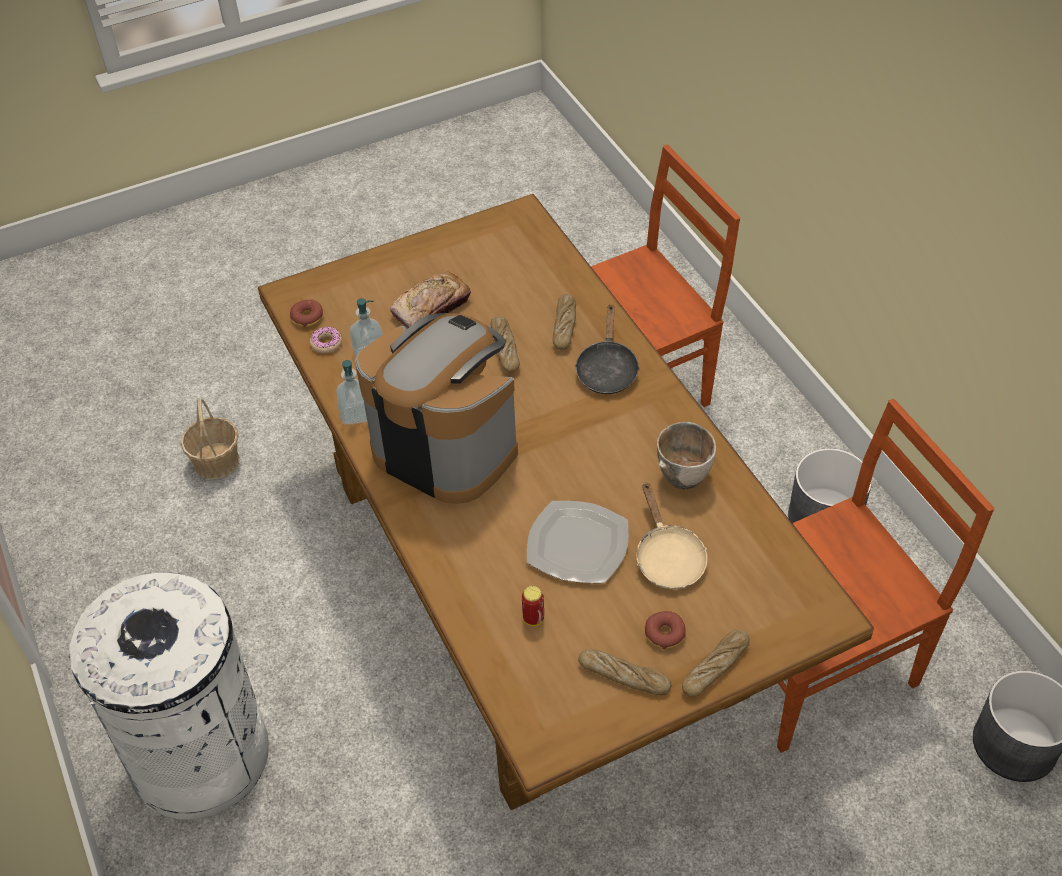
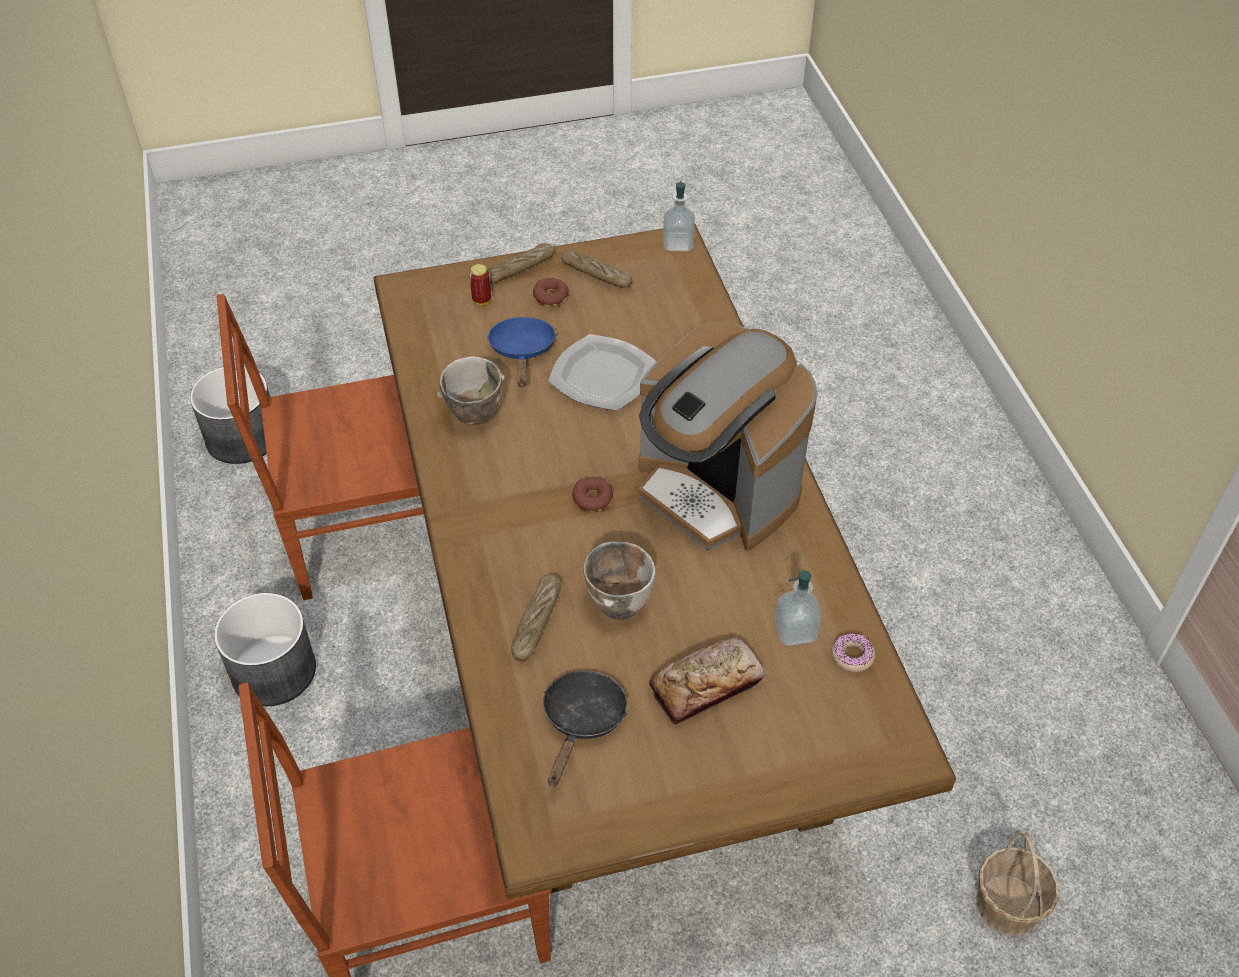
camera: 170 degrees left, 0 degrees up
white trash can [69,572,269,820] -> none
donut [290,299,323,327] -> donut moved to [572,477,613,512]
soap dispenser [336,360,367,425] -> soap dispenser moved to [663,181,695,252]
bread [490,316,520,373] -> bowl [584,542,655,620]
can [522,586,544,626] -> can moved to [469,264,491,305]
black frying pan [575,304,640,394] -> black frying pan moved to [543,671,627,787]
beige frying pan [637,482,707,589] -> blue frying pan [487,317,556,387]

